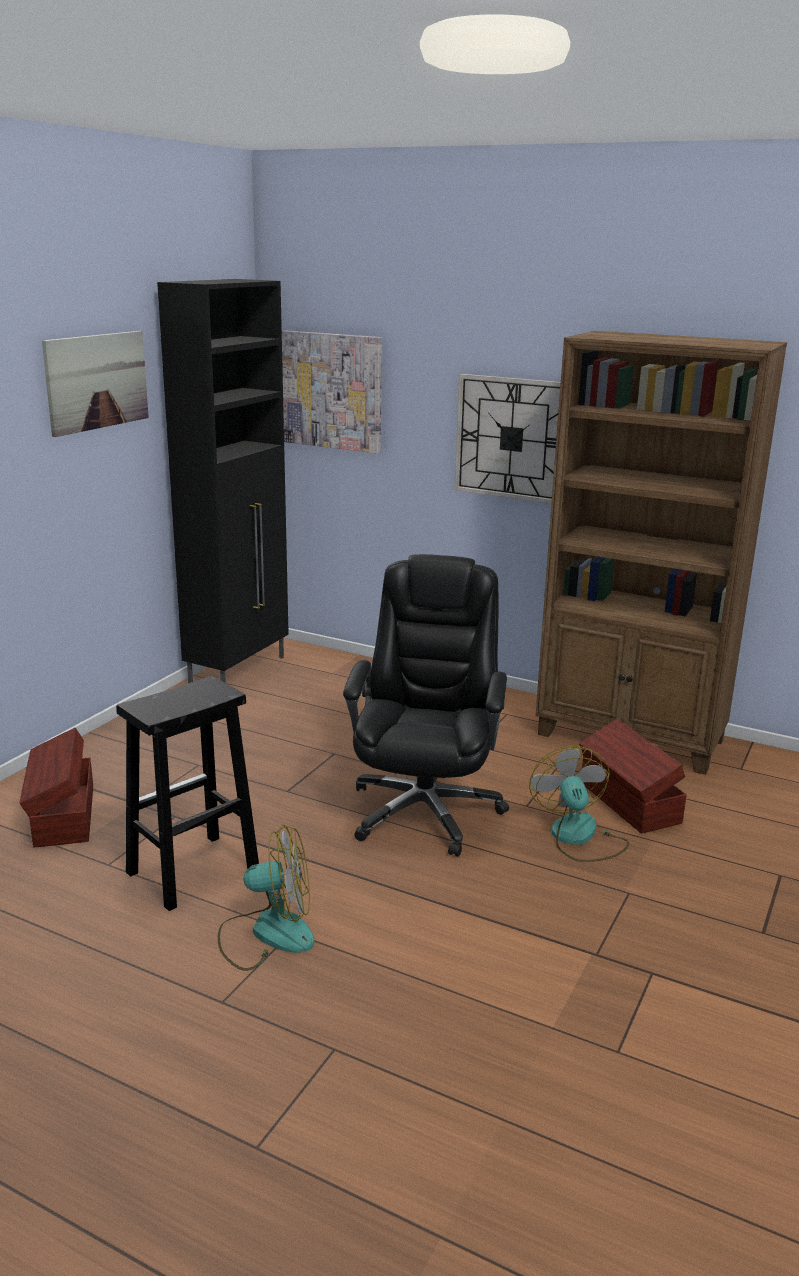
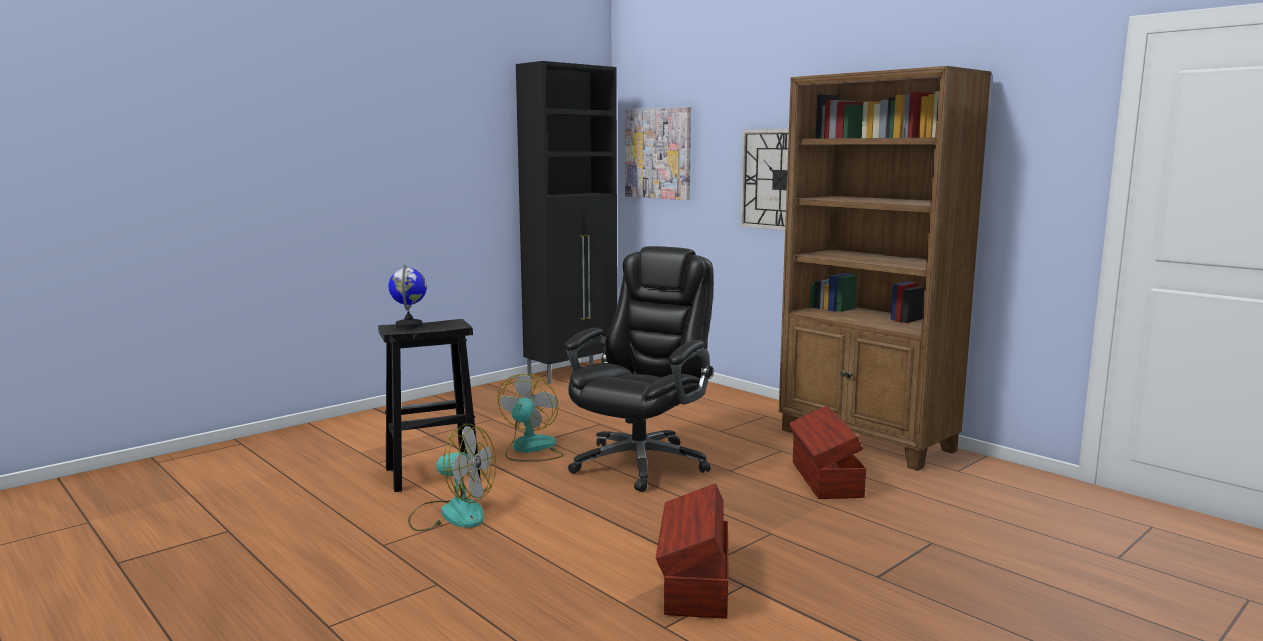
camera: 20 degrees right, 10 degrees down
brown storage box [19,728,93,847] -> brown storage box moved to [656,483,729,618]
picture [42,331,149,437] -> none
fan [529,746,629,862] -> fan moved to [497,374,563,462]
none -> globe [388,264,427,329]

